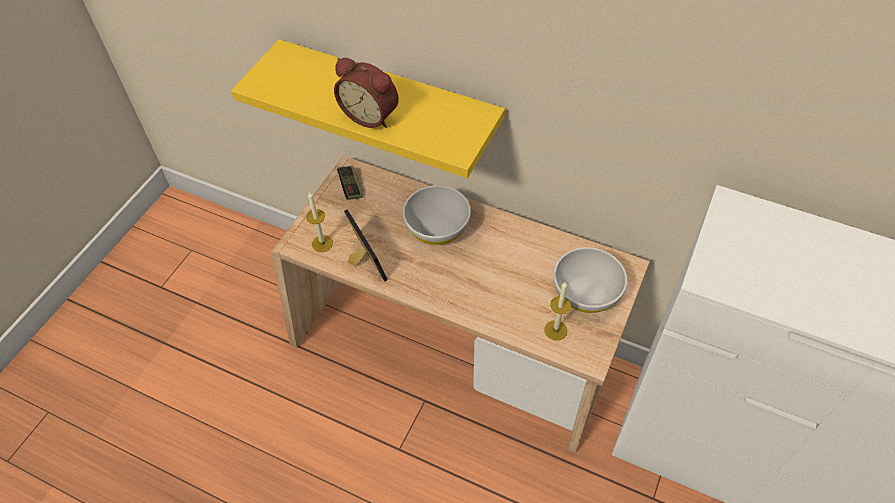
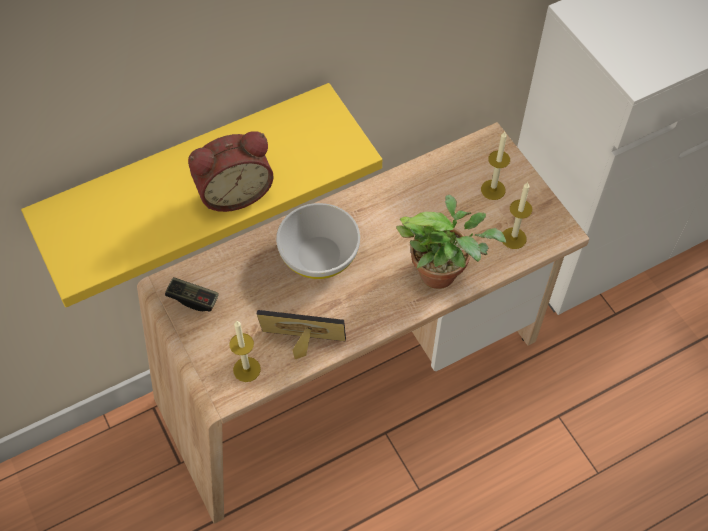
camera: 55 degrees left, 5 degrees up
white bowl [553,247,627,313] -> candle [481,132,510,200]
none -> potted plant [396,195,506,289]

